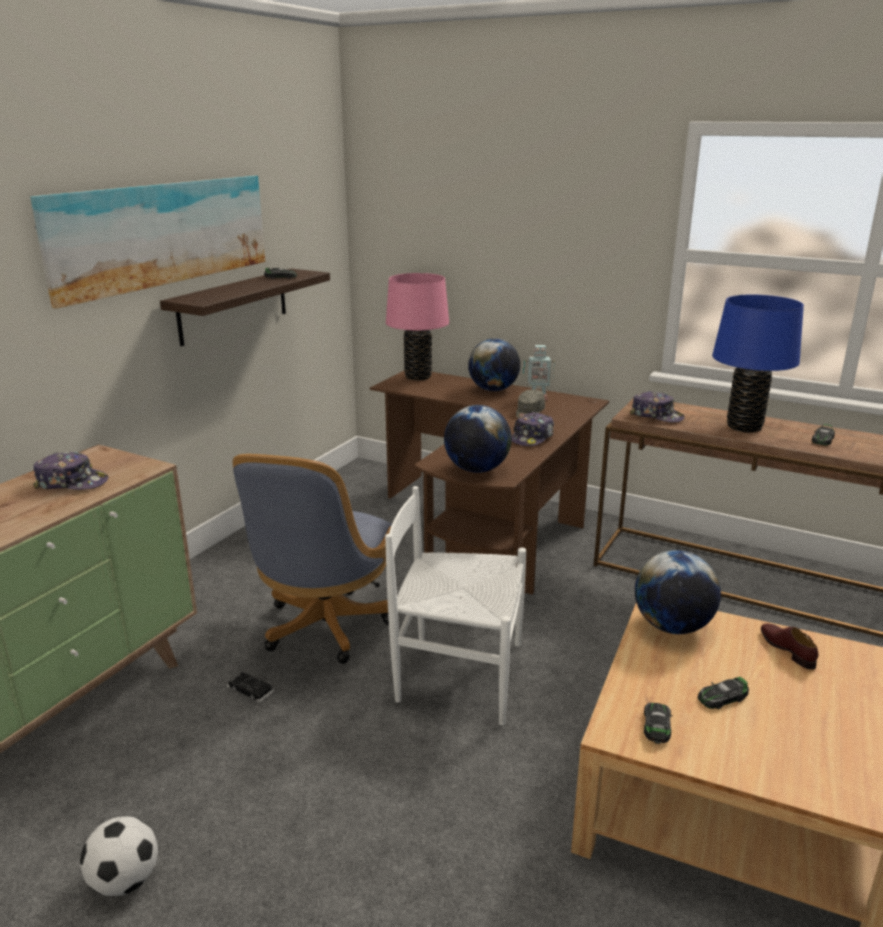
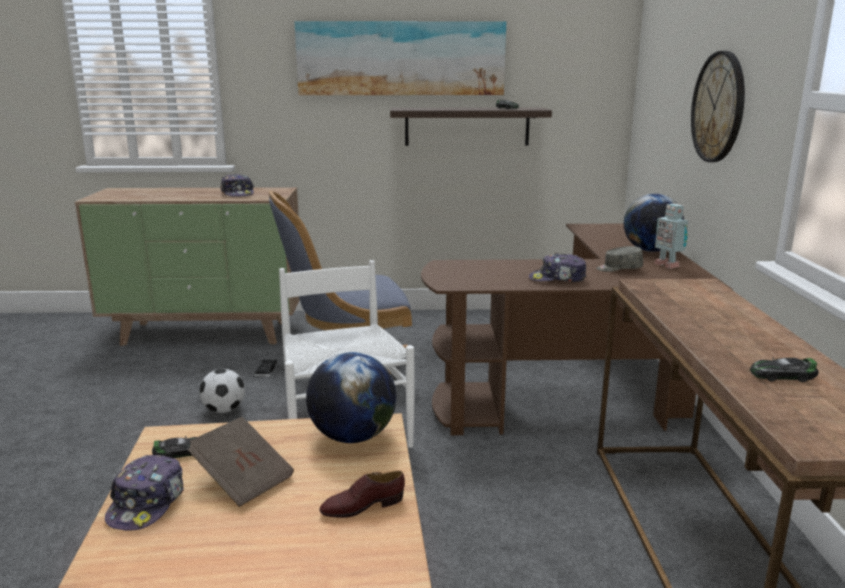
camera: 60 degrees right, 5 degrees down
football [80,816,158,896] -> football moved to [199,369,245,413]
pink table lamp [386,273,449,380] -> none
globe [444,405,512,473] -> none
cap [630,391,685,423] -> cap moved to [105,455,184,531]
toy car [698,677,749,709] -> brown book [188,417,294,507]
blue table lamp [712,294,804,433] -> none
brown shoe [761,624,818,669] -> brown shoe turned 150 degrees counterclockwise [319,471,405,518]
none -> wall clock [691,51,745,162]

